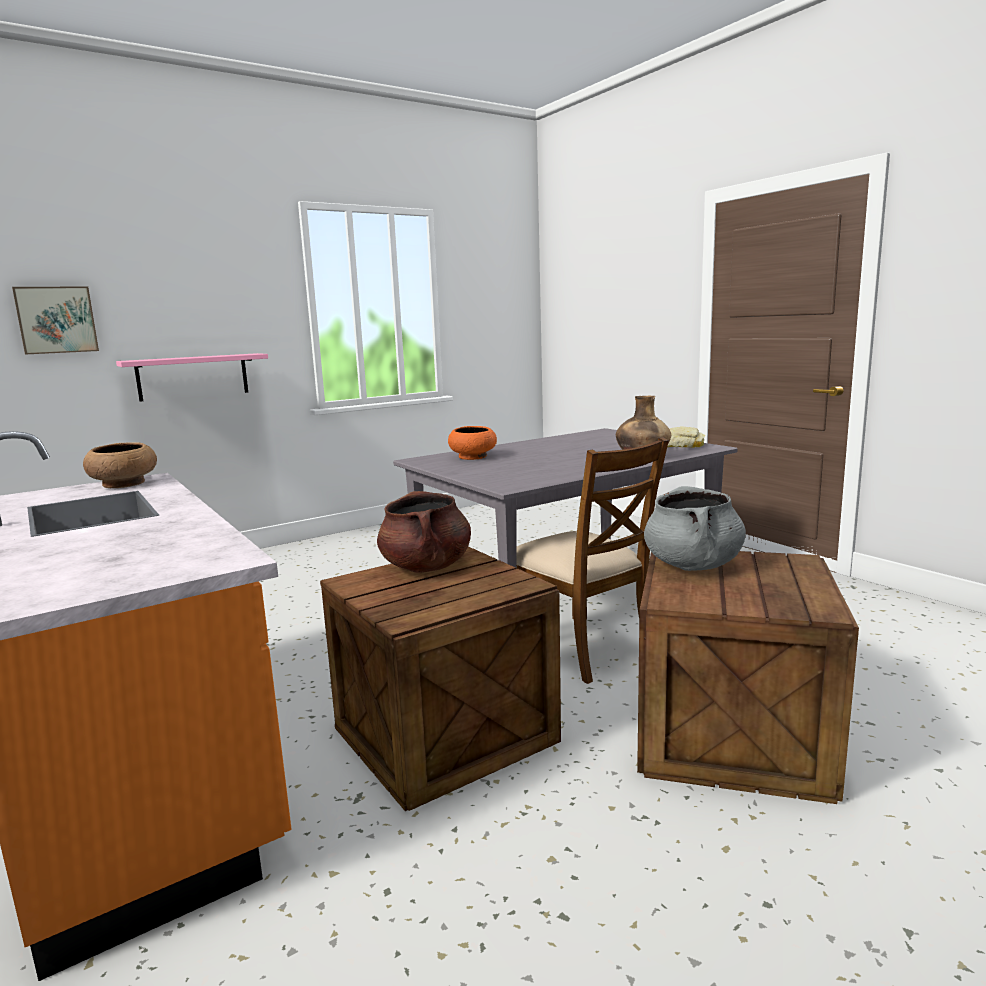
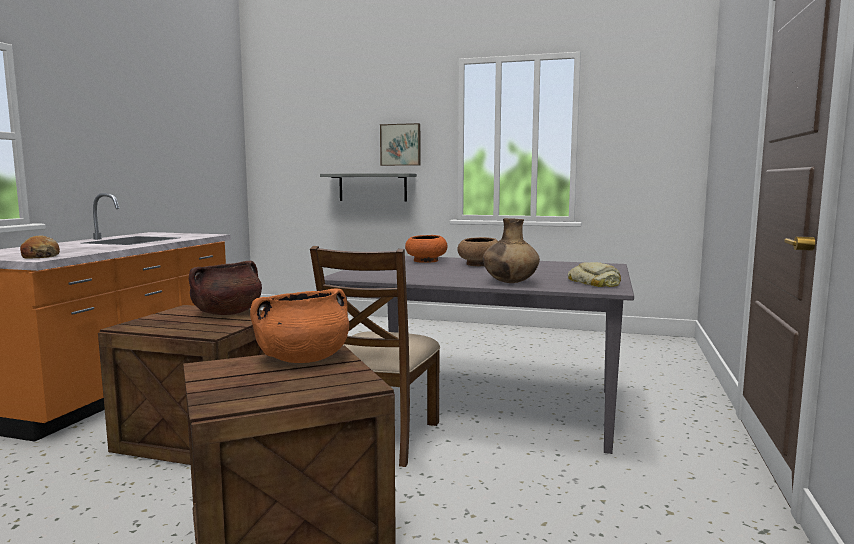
camera: 50 degrees right, 5 degrees down
picture [12,287,99,355] -> picture moved to [380,123,420,166]
brown bowl [83,442,157,488] -> brown bowl moved to [457,237,498,266]
pink shelf [116,353,268,401] -> grey shelf [320,173,417,202]
grey cooking pot [644,486,746,571] -> orange cooking pot [250,289,349,363]
none -> bread [20,236,60,258]

